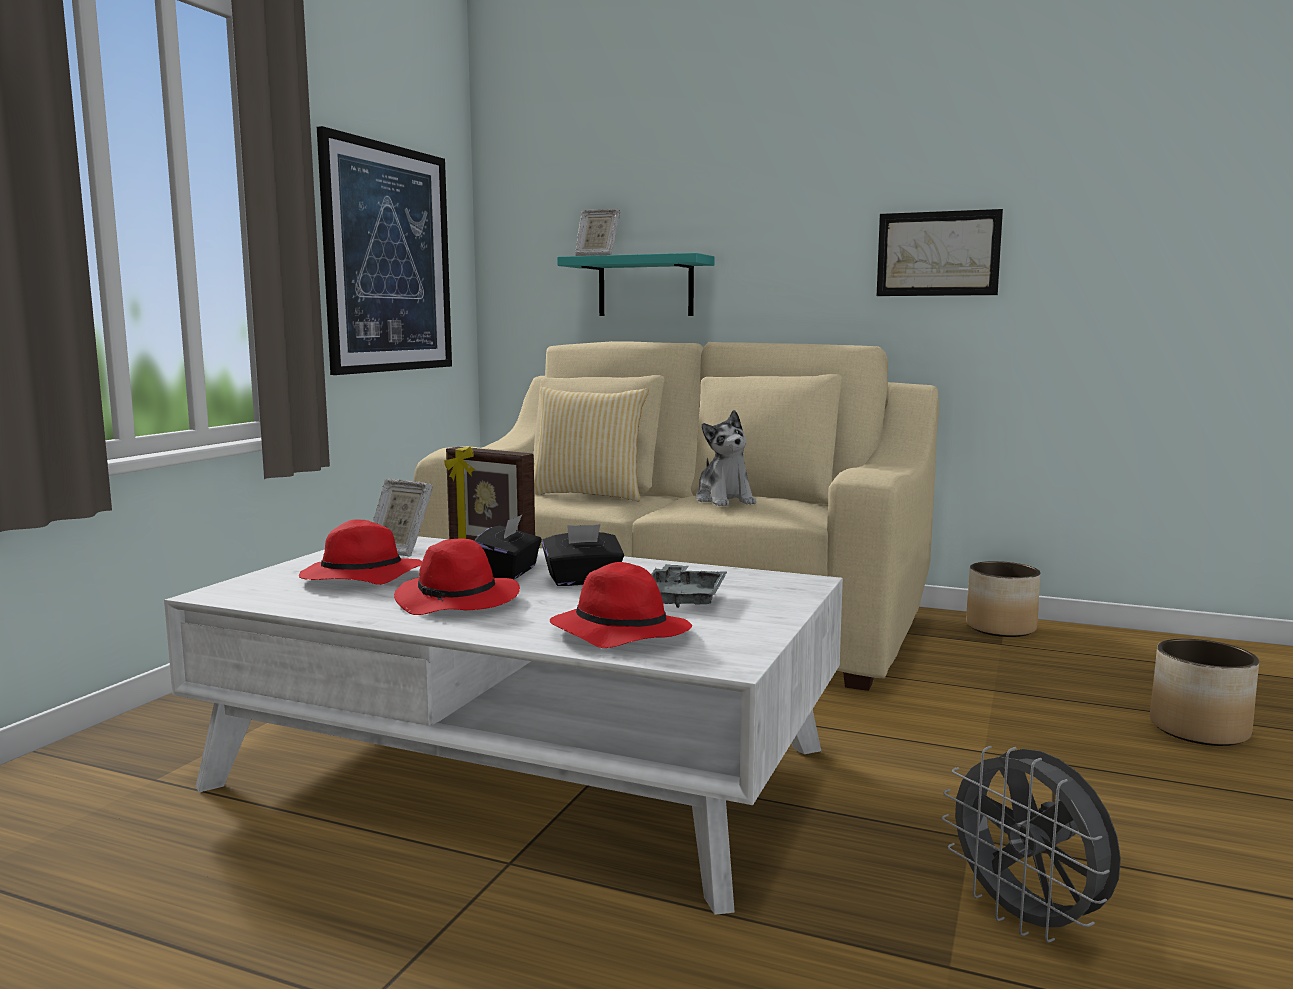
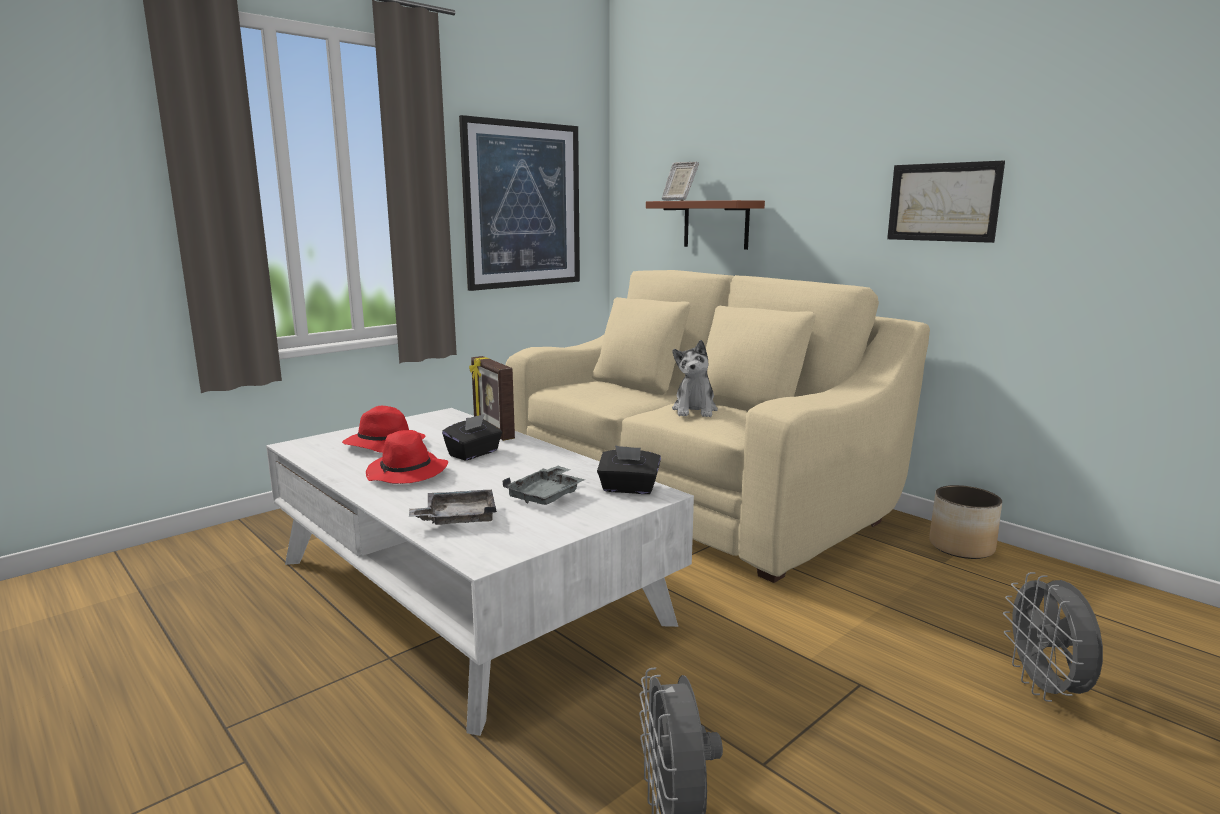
camera: 25 degrees right, 5 degrees up
picture frame [373,479,433,557] -> none
pillow [534,387,649,501] -> none
black tissue box [542,524,624,586] -> black tissue box moved to [597,445,661,494]
red hat [550,562,692,648] -> grey tray [409,489,497,525]
turquoise shelf [557,253,715,316] -> brown shelf [646,200,765,250]
planter [1150,639,1259,746] -> grey fan [1003,572,1103,702]

